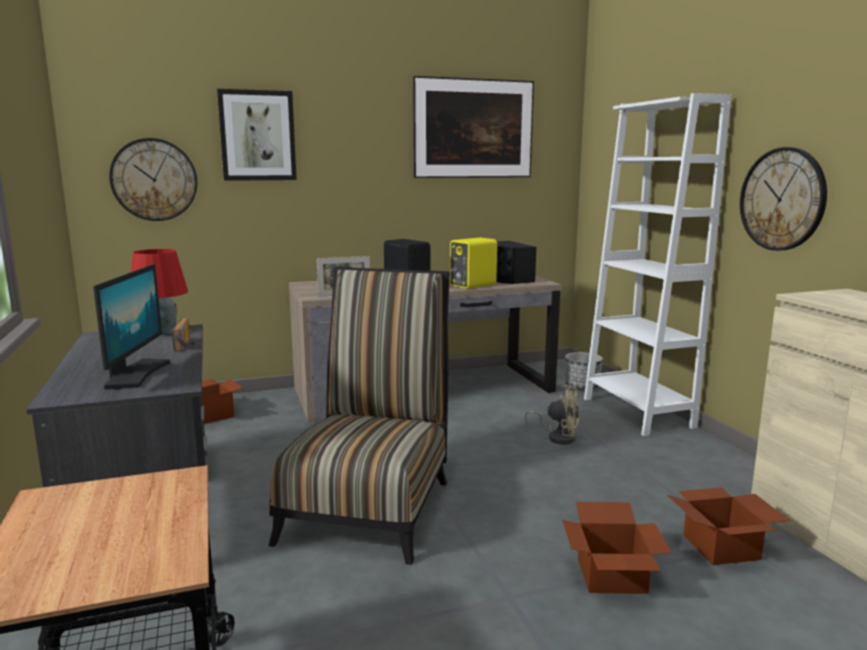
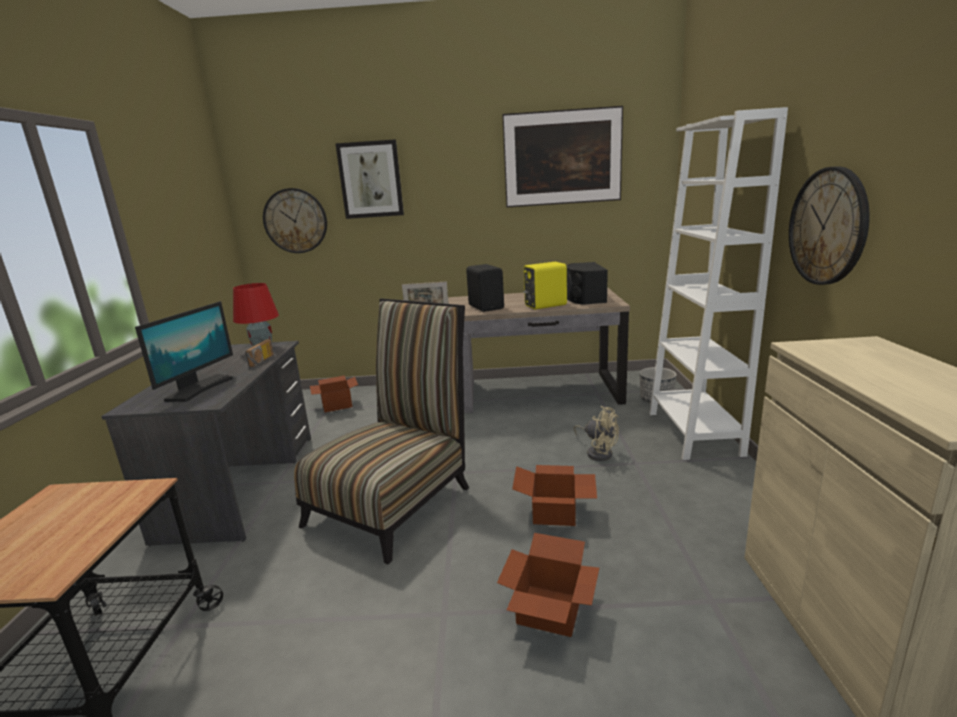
camera: 20 degrees right, 5 degrees up
cardboard box [667,487,790,565] -> cardboard box moved to [512,465,597,526]

